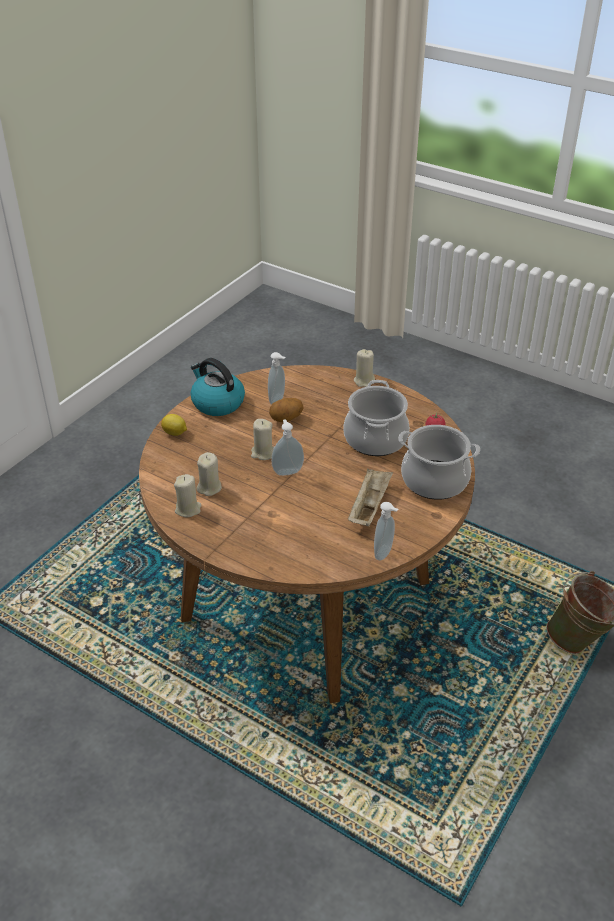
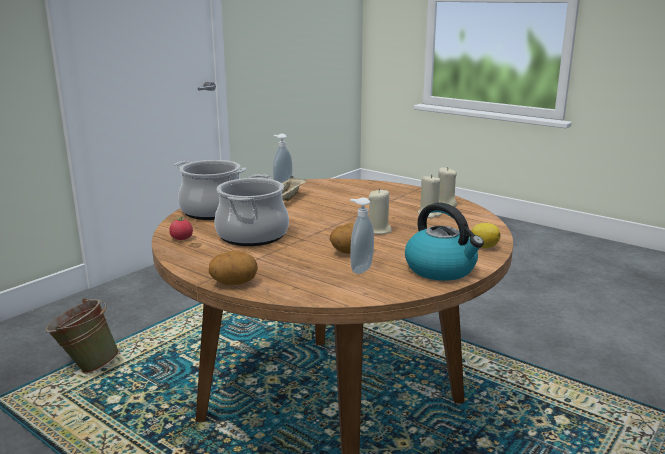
camera: 175 degrees left, 20 degrees down
soap dispenser [271,419,304,476] -> none
beige candle [354,349,375,387] -> potato [209,251,258,285]

